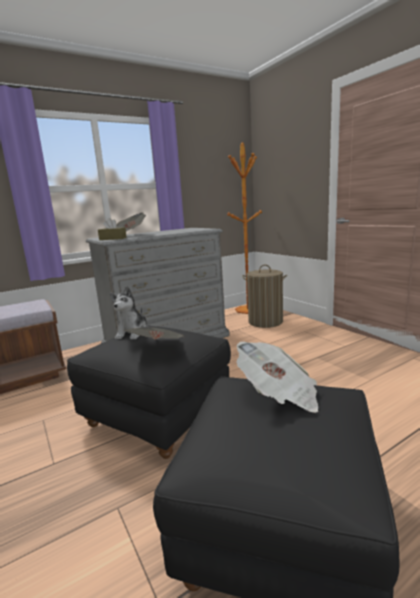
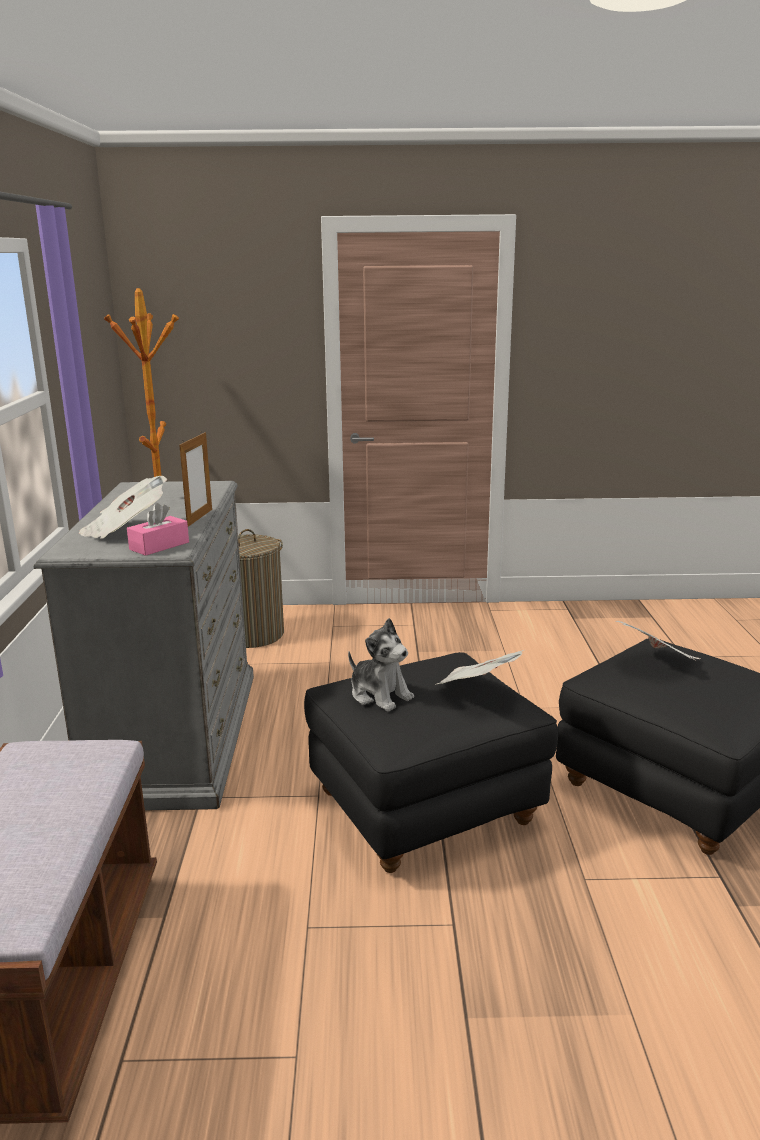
camera: 60 degrees left, 5 degrees up
brown tissue box [98,218,127,240] -> pink tissue box [127,503,189,556]
none -> picture frame [179,431,212,527]

